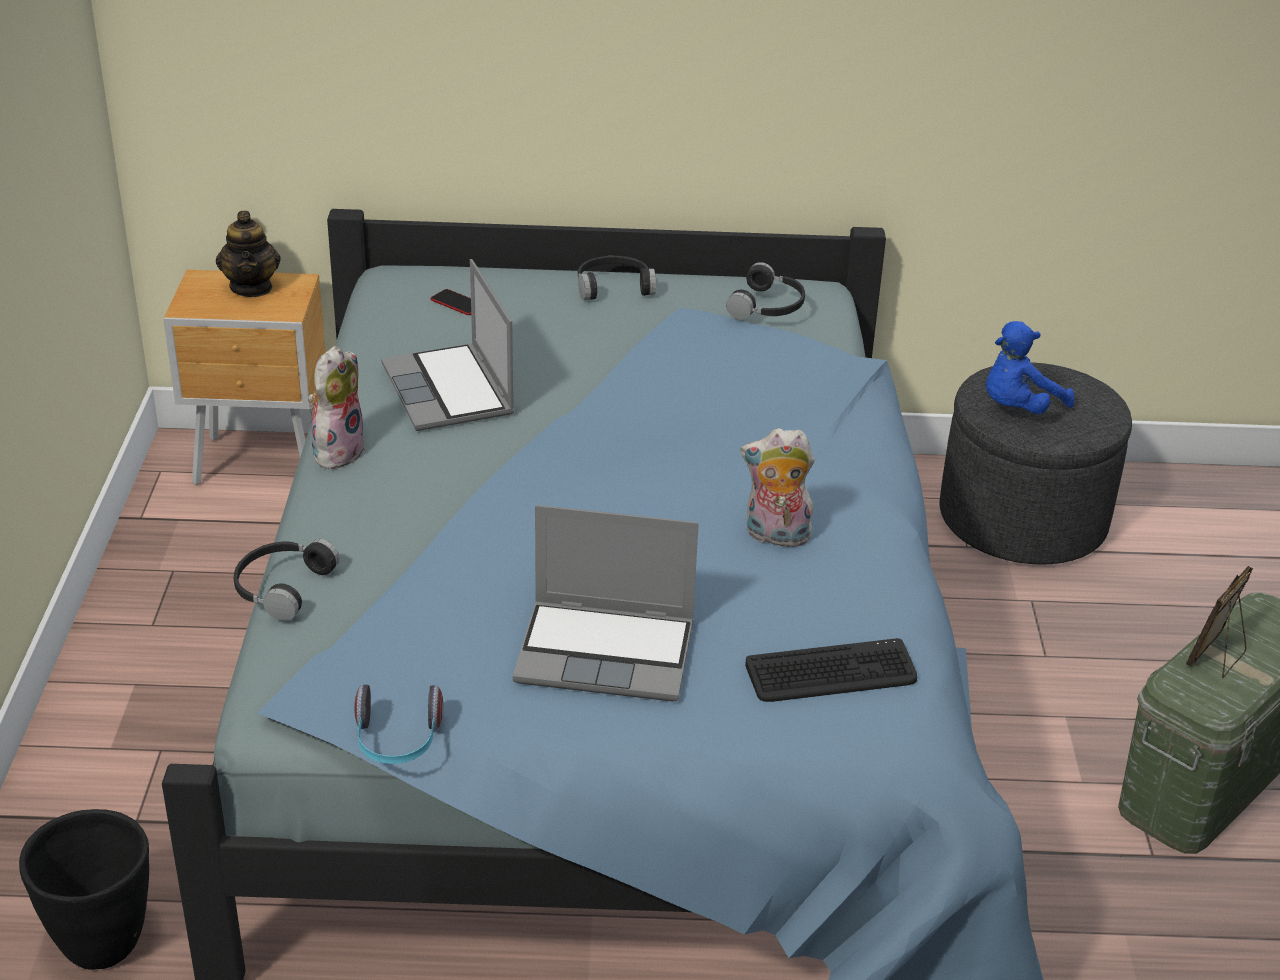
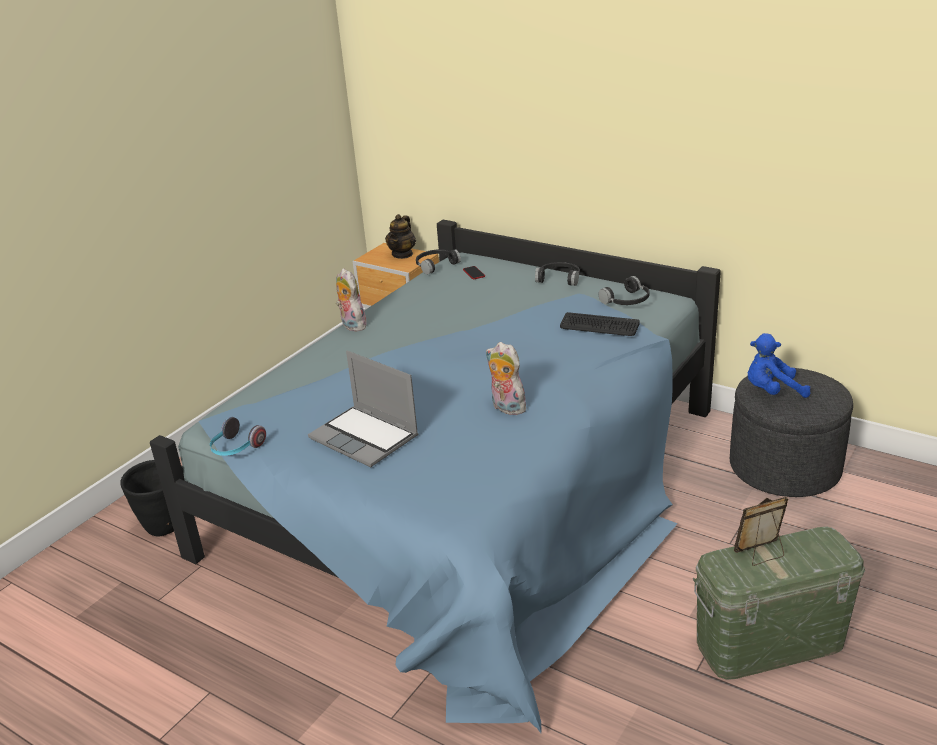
camera: 35 degrees right, 5 degrees down
black headphones [234,539,340,621] -> black headphones moved to [416,249,461,275]
plush toy [308,346,366,469] -> plush toy turned 90 degrees counterclockwise [336,268,368,332]
laptop [381,259,514,431] -> none
keyboard [745,638,917,702] -> keyboard moved to [560,312,639,336]

